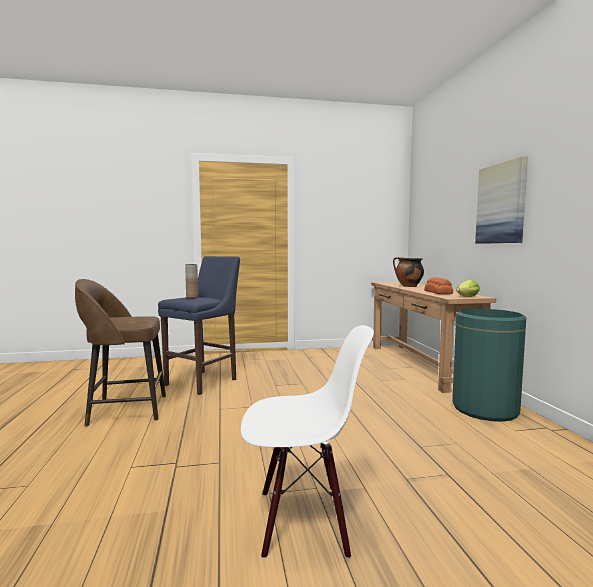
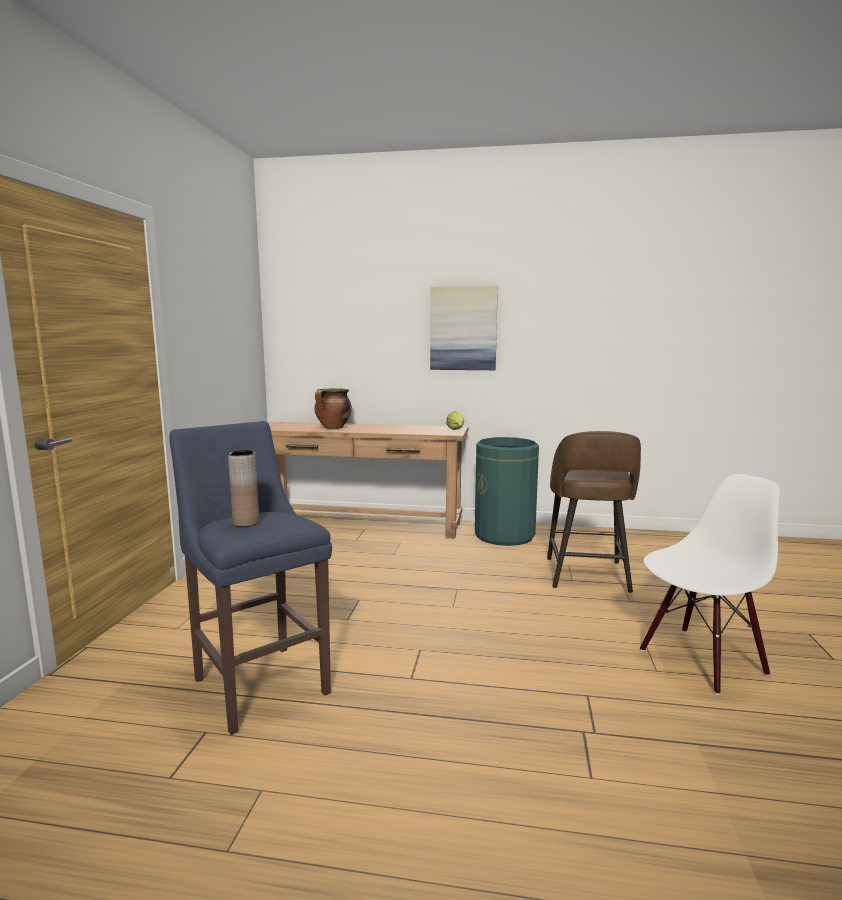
camera: 70 degrees left, 5 degrees up
brown stool [75,279,166,426] -> brown stool moved to [547,431,641,593]
white chair [241,325,374,559] -> white chair turned 45 degrees clockwise [640,474,780,695]
bread [424,277,453,294] -> none

